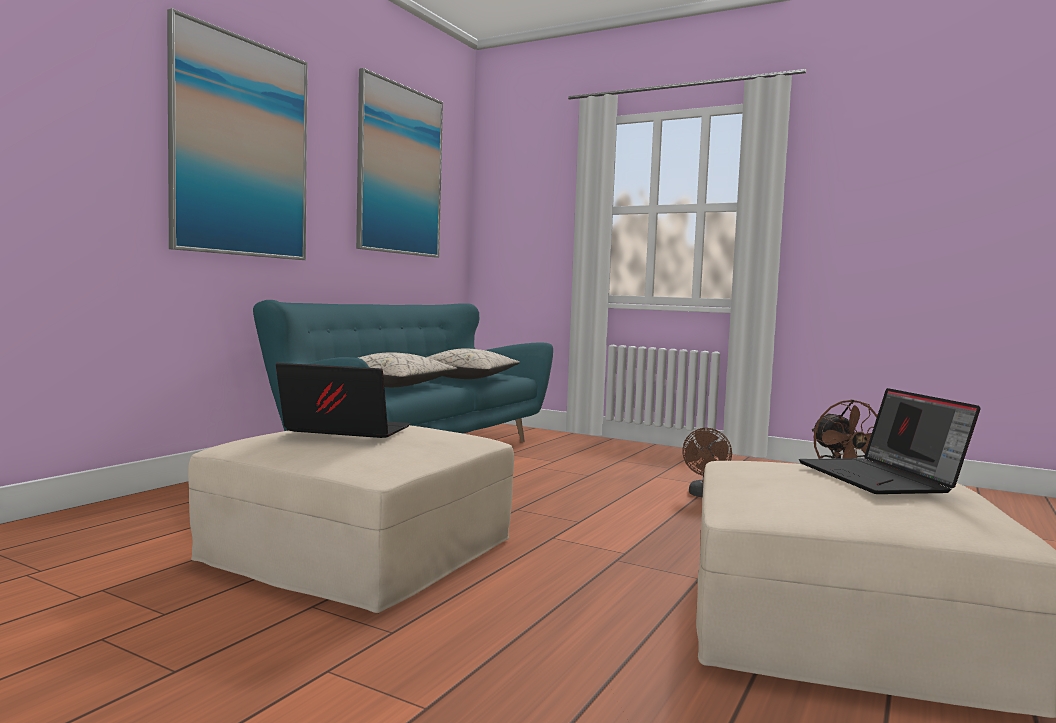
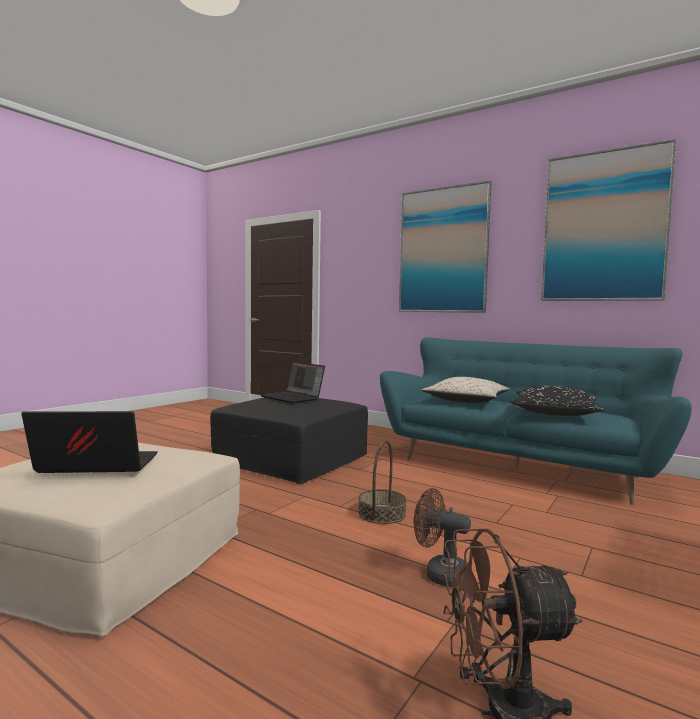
camera: 95 degrees right, 0 degrees up
beige ottoman [188,425,514,613] -> black ottoman [210,397,368,484]
laptop [276,363,410,438] -> laptop turned 120 degrees clockwise [261,362,325,403]
beige pillow [426,349,520,379] -> black pillow [510,386,604,416]
none -> basket [358,440,406,524]

